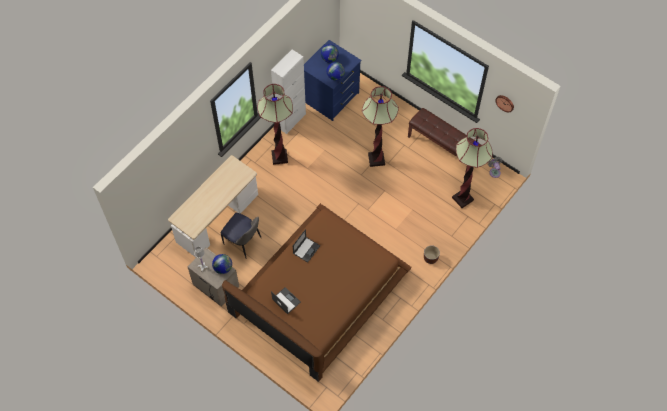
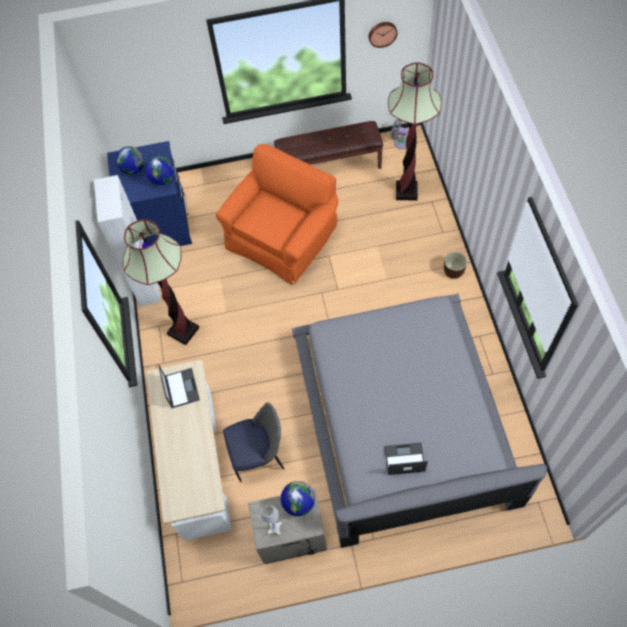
camera: 45 degrees left, 0 degrees up
brown bed [222,203,412,382] -> grey bed [292,293,547,548]
laptop [293,229,320,263] -> laptop moved to [158,364,200,408]
floor lamp [362,86,399,167] -> orange armchair [216,144,338,285]

